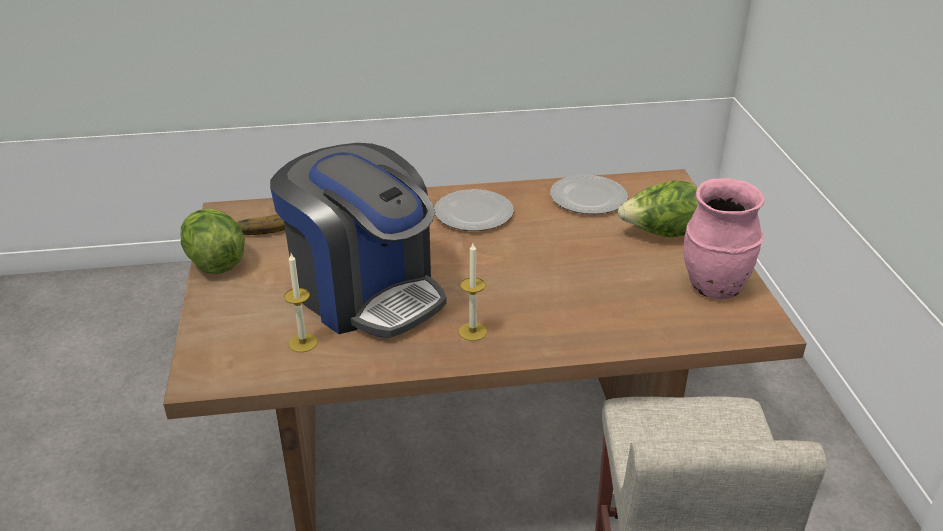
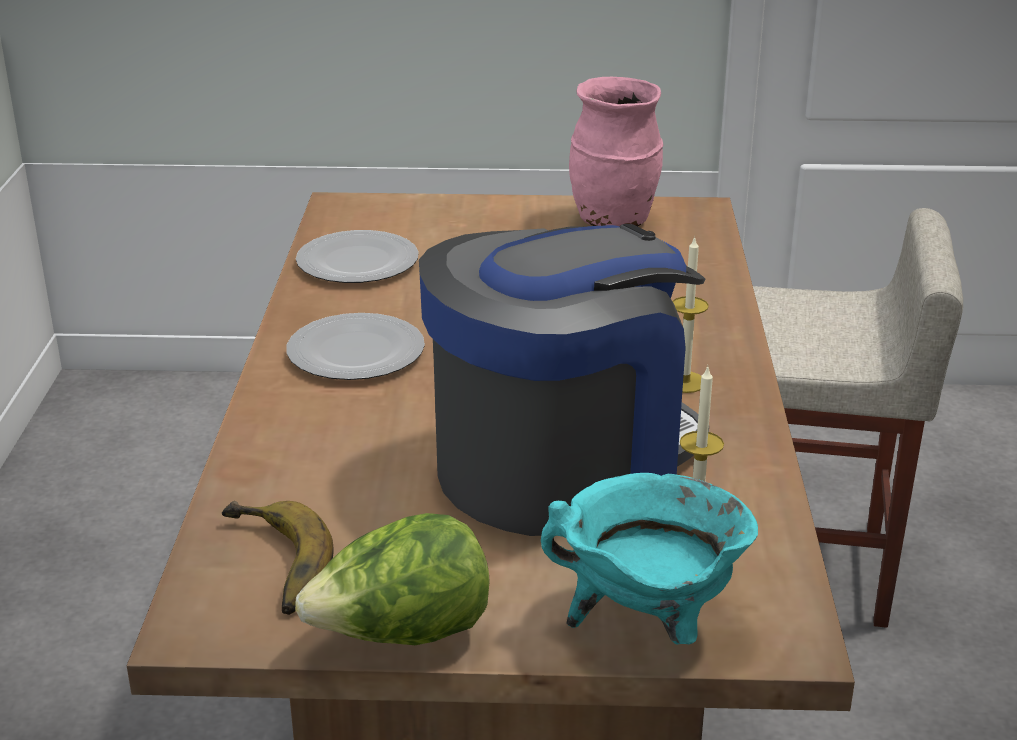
camera: 80 degrees left, 5 degrees down
lettuce [618,181,699,237] -> none
none -> turquoise cooking pot [541,473,758,645]

